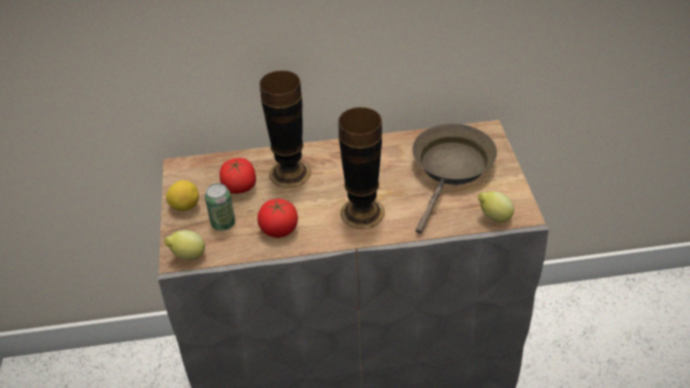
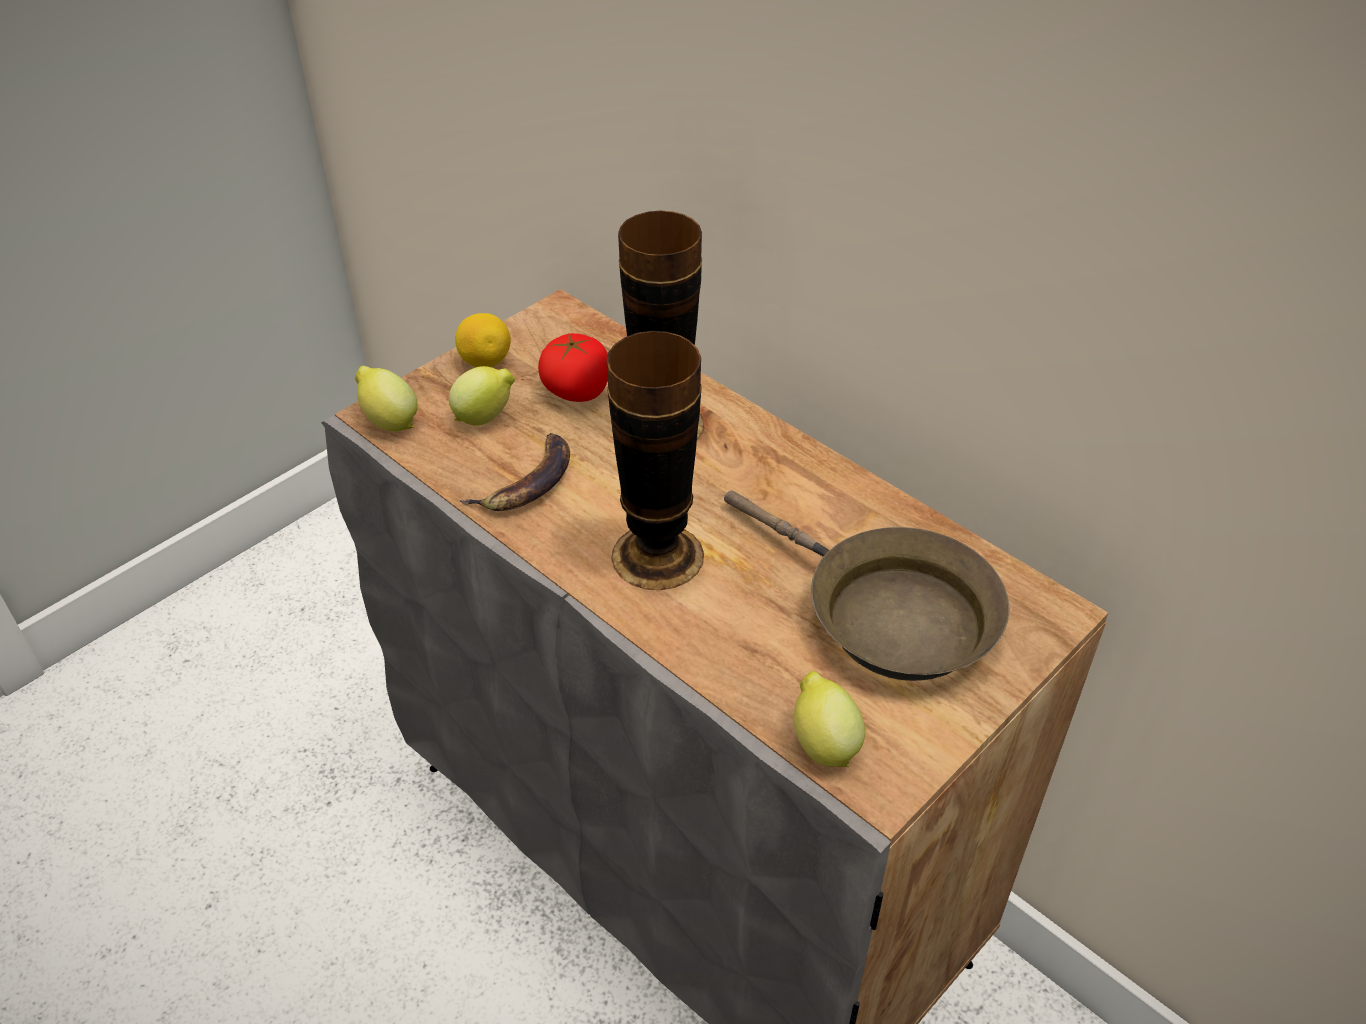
camera: 50 degrees right, 0 degrees up
can [205,183,235,231] -> lemon [449,366,515,426]
tomato [257,199,298,238] -> banana [459,433,570,511]
brown frying pan [412,124,497,234] -> brown frying pan turned 60 degrees clockwise [724,491,1010,681]

